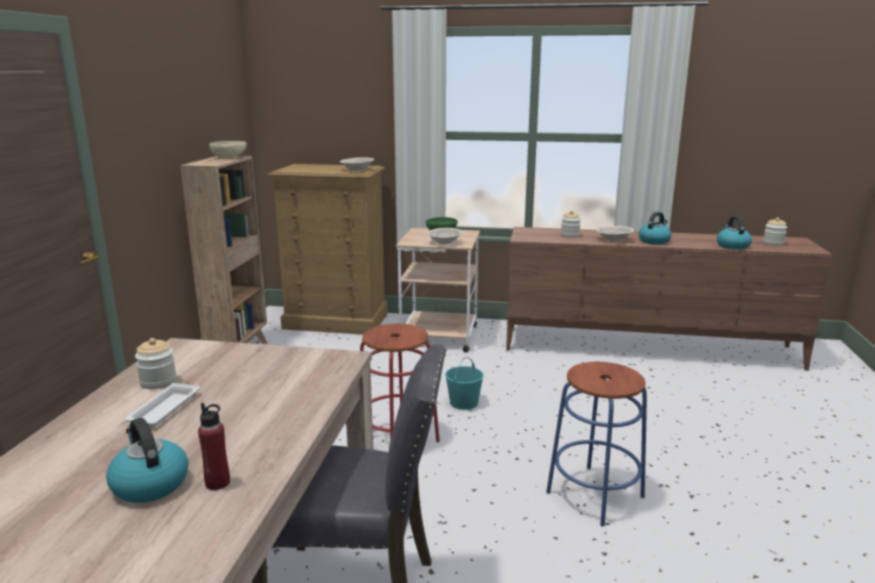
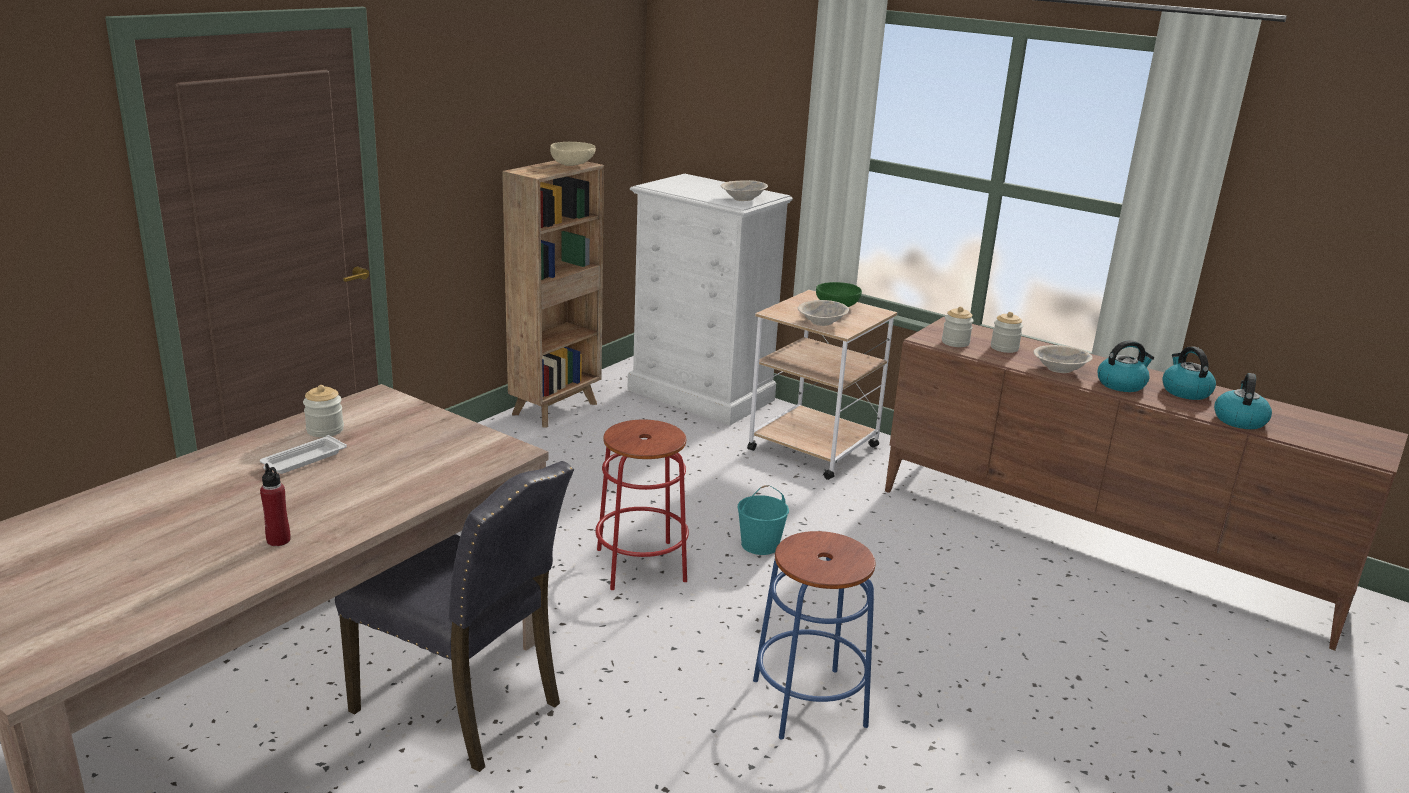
camera: 25 degrees right, 5 degrees up
kettle [106,418,188,503] -> kettle moved to [1162,347,1216,400]
brown dresser [267,164,388,335] -> white dresser [627,174,793,426]
jar [763,217,787,246] -> jar moved to [942,306,974,347]

